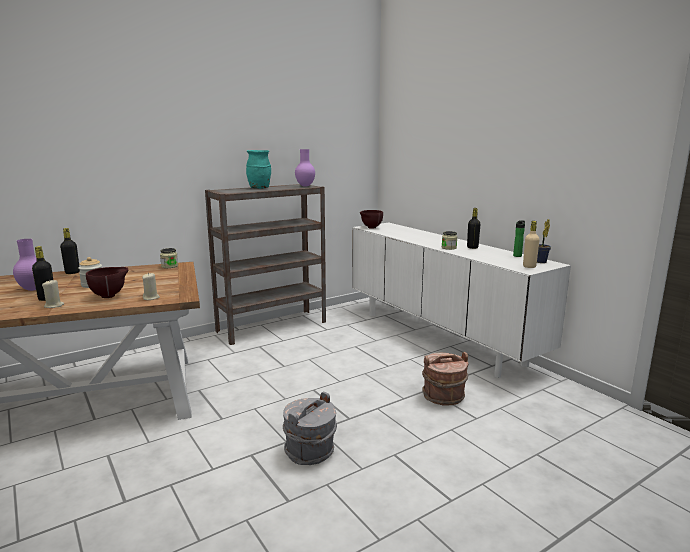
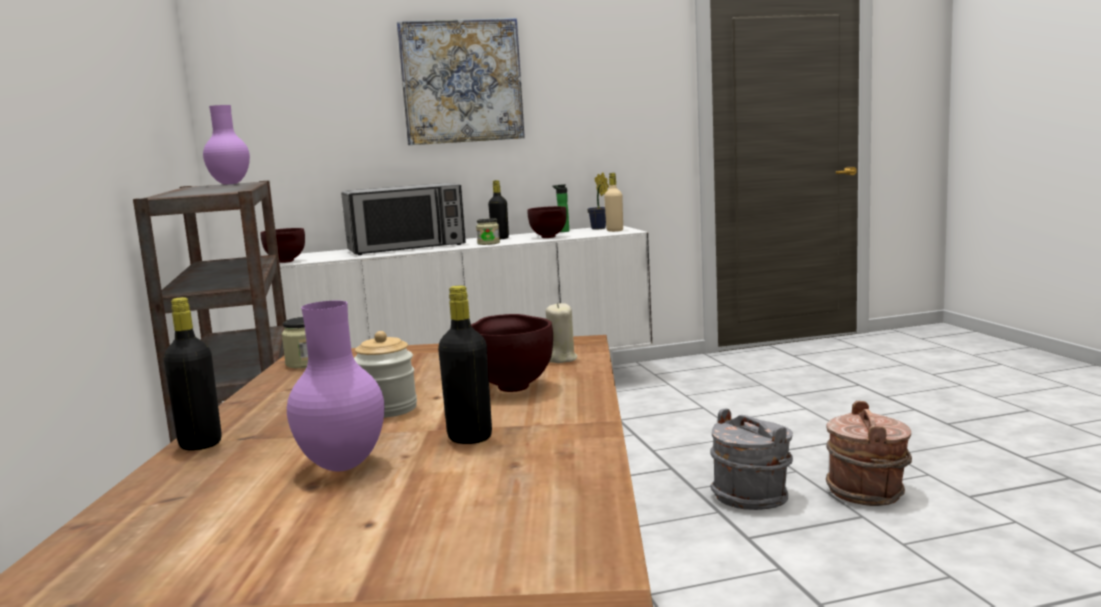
camera: 70 degrees left, 5 degrees down
beige candle [42,279,64,308] -> none
turquoise vase [246,150,271,189] -> none
brown bucket [422,352,469,406] -> brown bucket moved to [826,401,912,506]
none -> microwave [341,183,466,255]
none -> picture [397,18,525,145]
none -> brown bowl [528,206,567,238]

